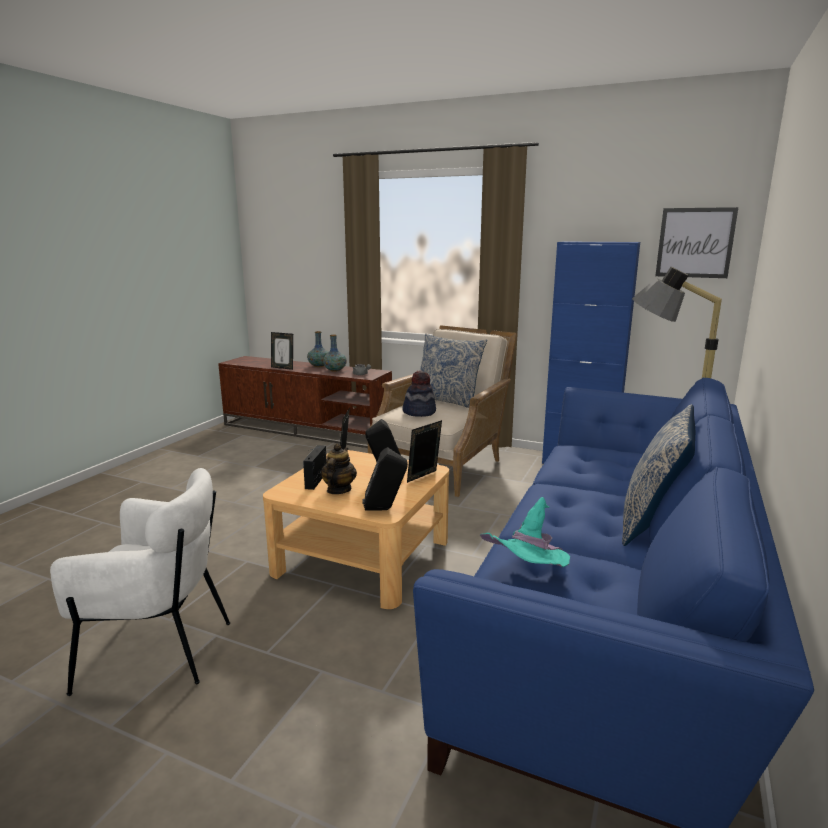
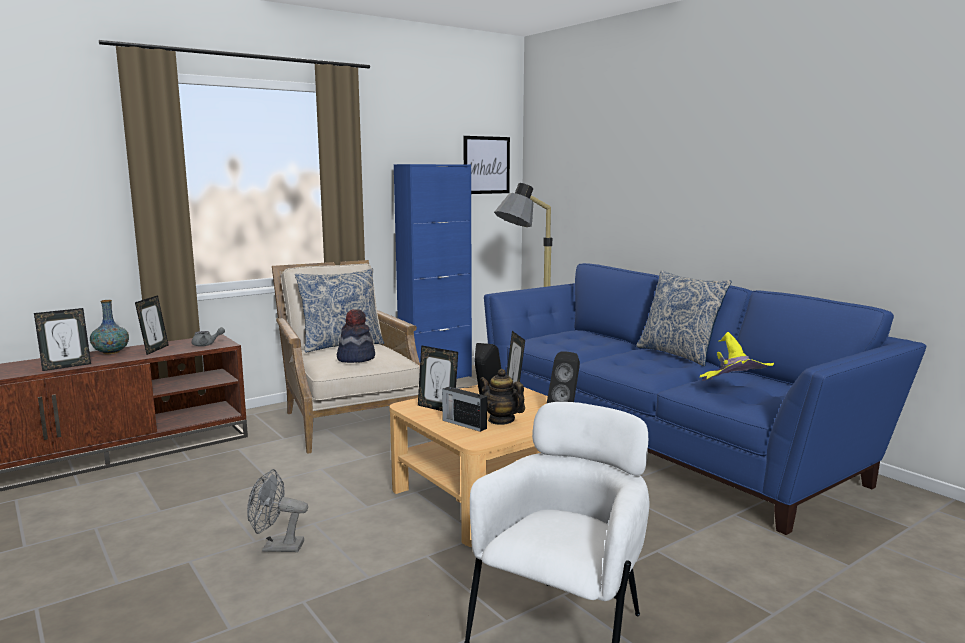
camera: 60 degrees left, 5 degrees down
vase [323,335,347,371] -> picture frame [135,295,169,355]
turquoise hat [480,497,570,567] -> yellow hat [700,332,774,381]
none -> grey fan [247,469,308,552]

